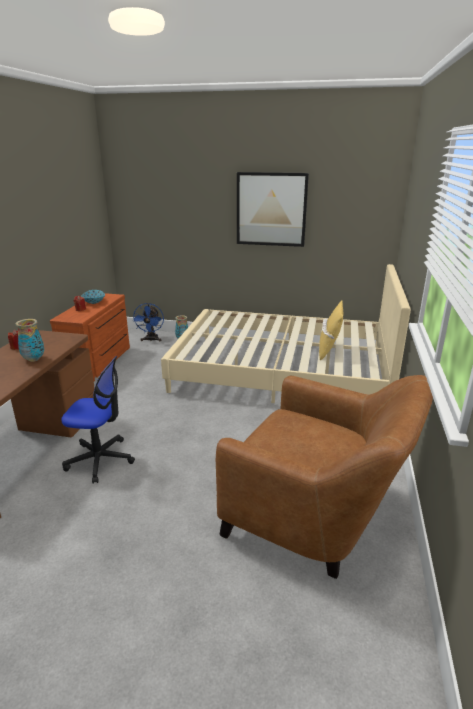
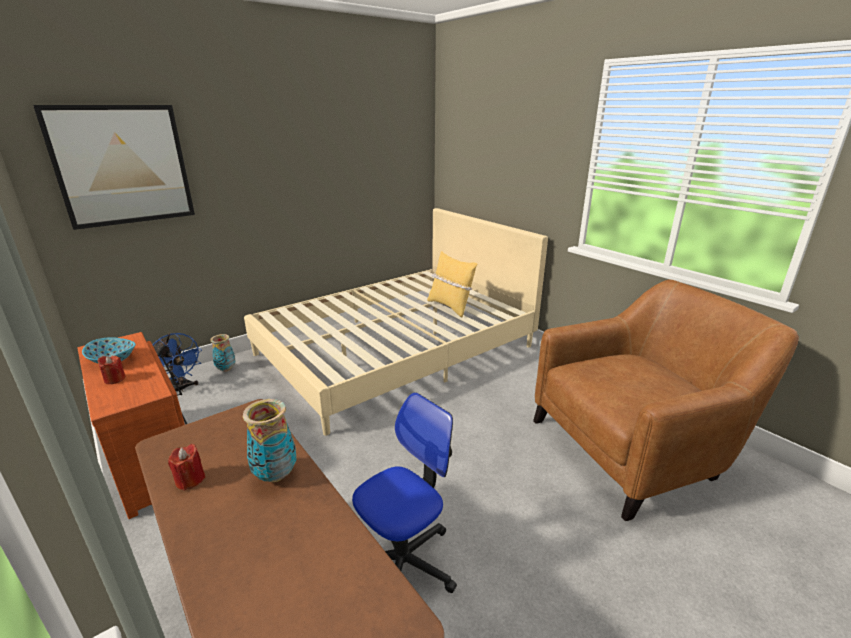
camera: 50 degrees left, 0 degrees up
picture [237,172,309,247] -> picture moved to [33,105,195,230]

